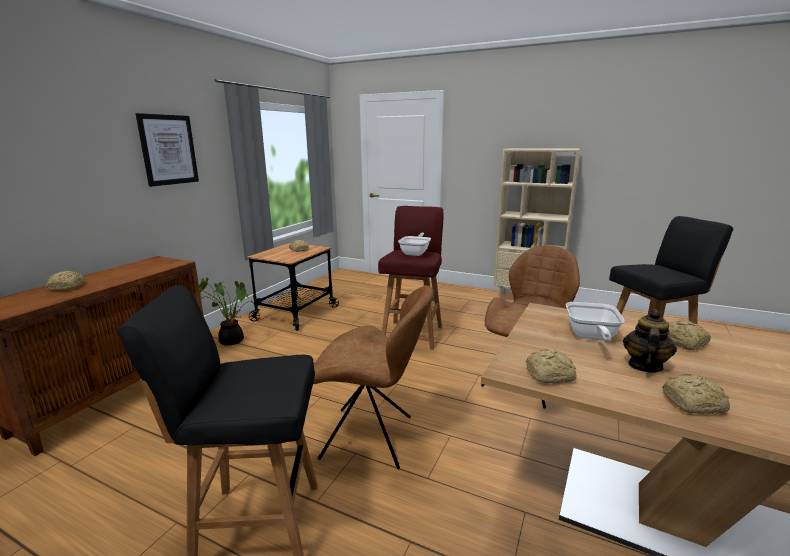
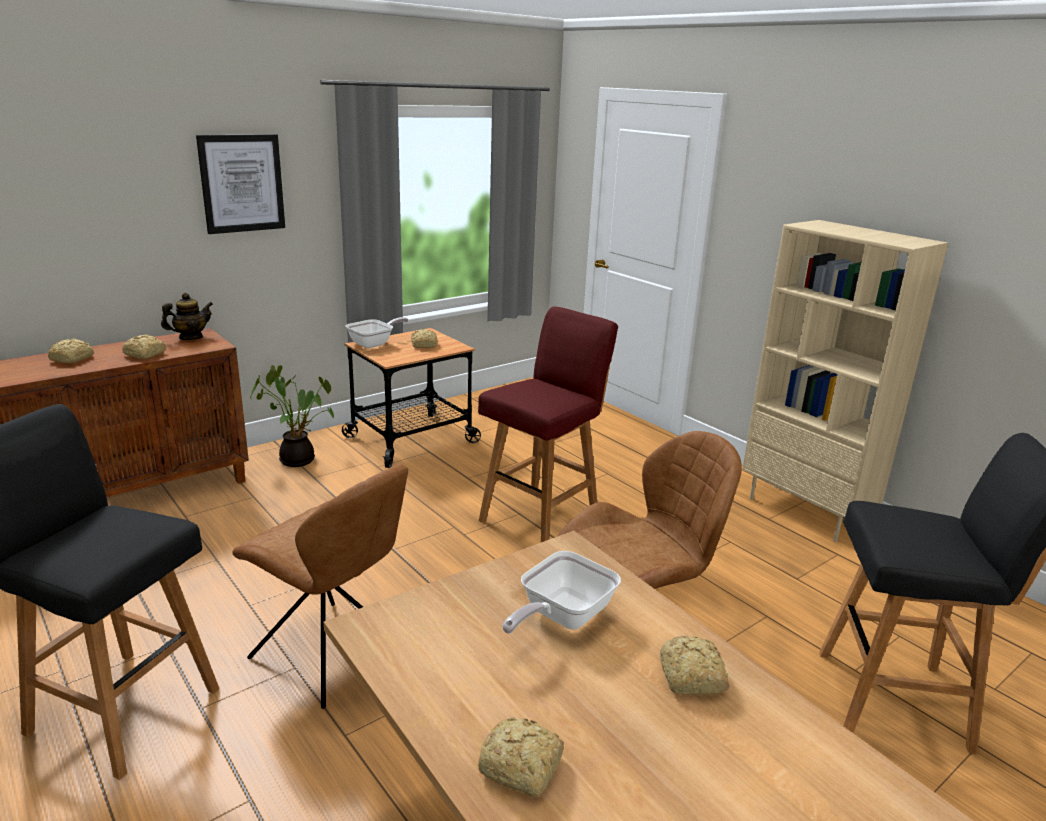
camera: 25 degrees right, 5 degrees up
frying pan [398,233,431,256] -> frying pan moved to [346,317,408,348]
bread [526,349,577,383] -> bread moved to [122,334,166,359]
teapot [623,309,677,372] -> teapot moved to [161,293,213,340]

